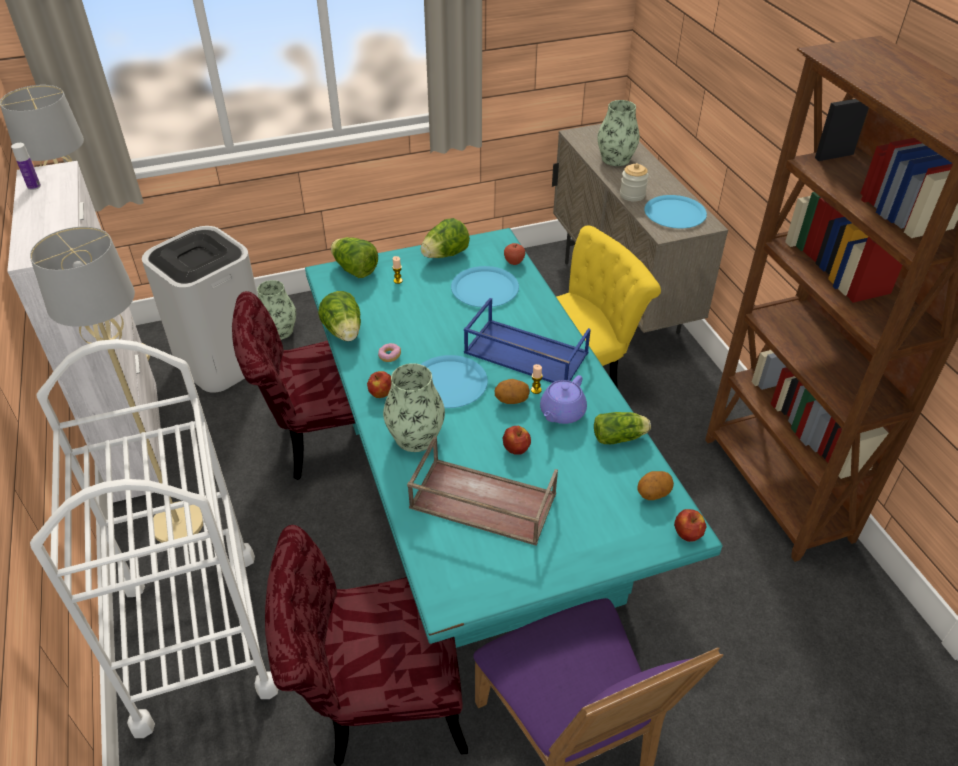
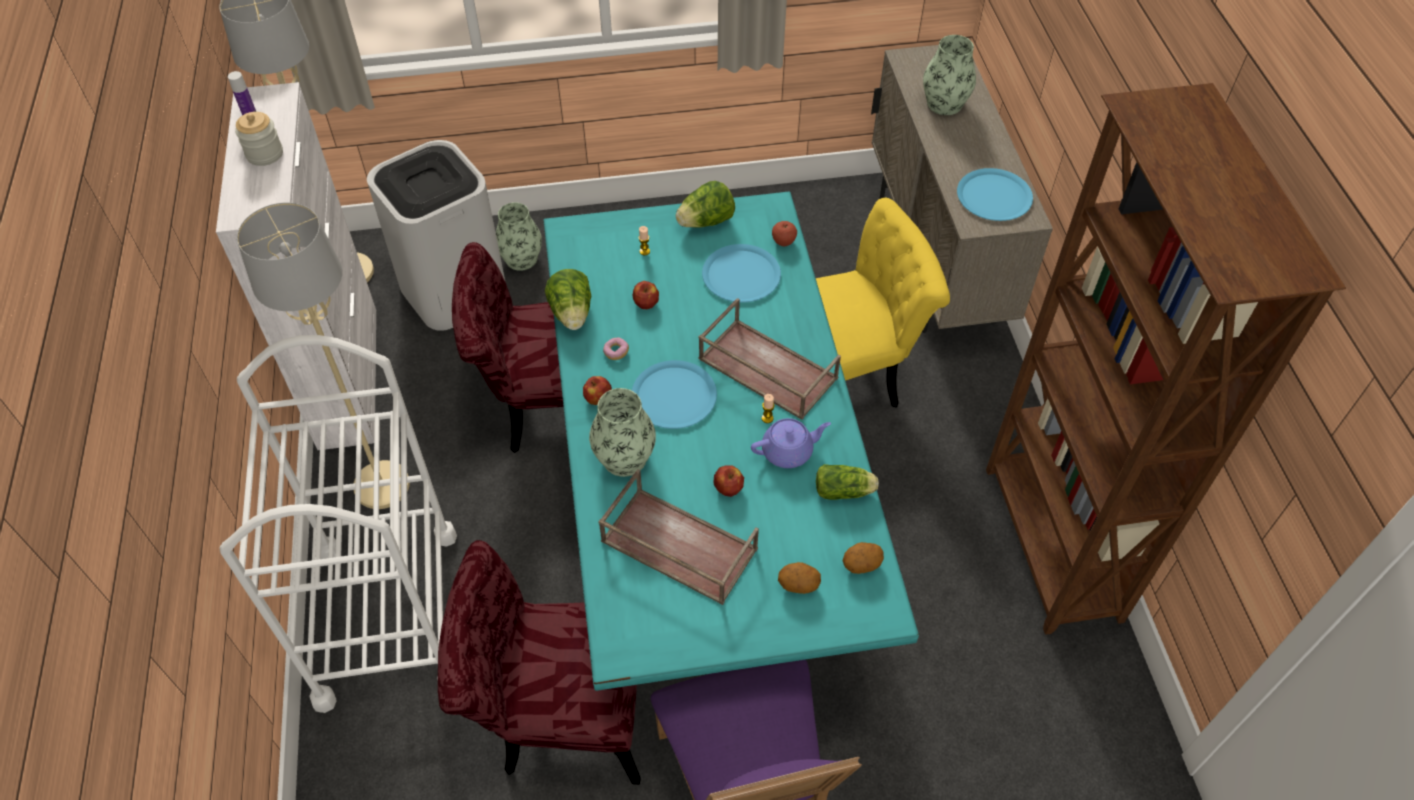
camera: 10 degrees right, 10 degrees up
lettuce [331,237,378,278] -> none
blue tray [464,298,591,383] -> brown tray [699,298,841,420]
potato [495,379,530,404] -> potato moved to [778,562,821,594]
purple teapot [540,375,587,424] -> purple teapot turned 150 degrees counterclockwise [751,418,831,468]
jar [620,163,649,202] -> jar moved to [235,112,283,166]
apple [674,509,707,542] -> apple moved to [632,281,659,309]

